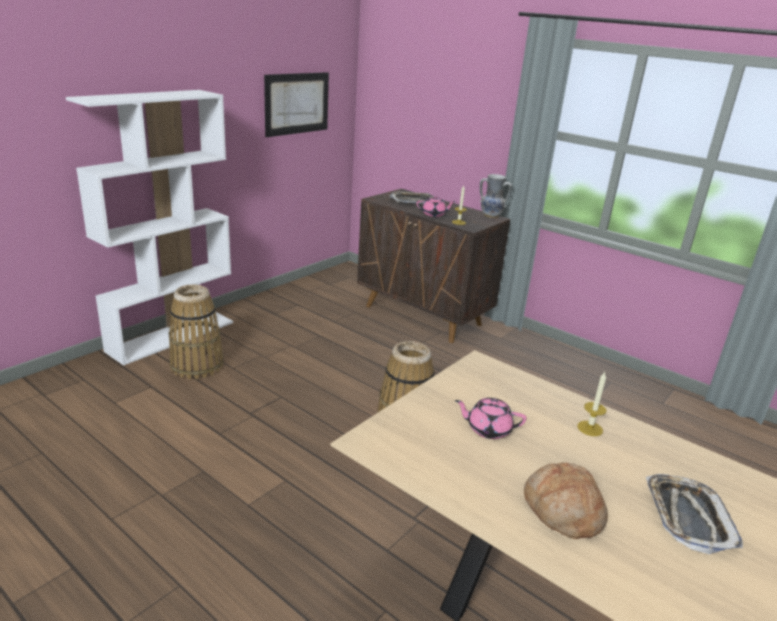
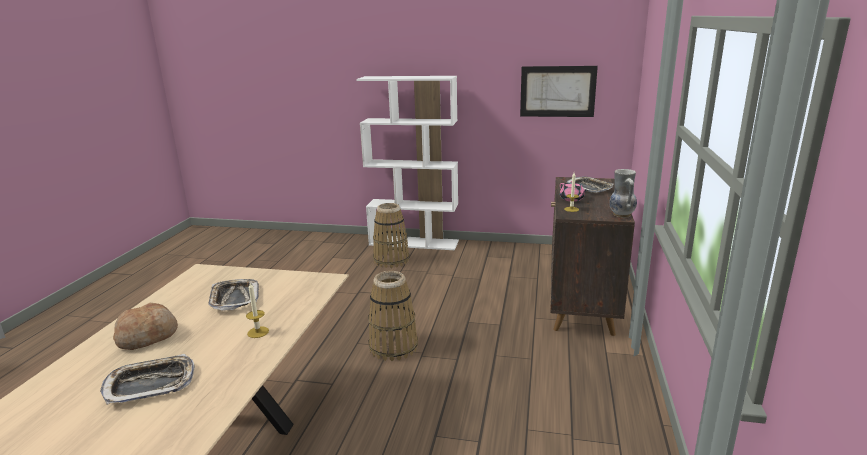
camera: 65 degrees right, 5 degrees down
pink teapot [455,398,527,439] -> tray [209,279,259,310]

